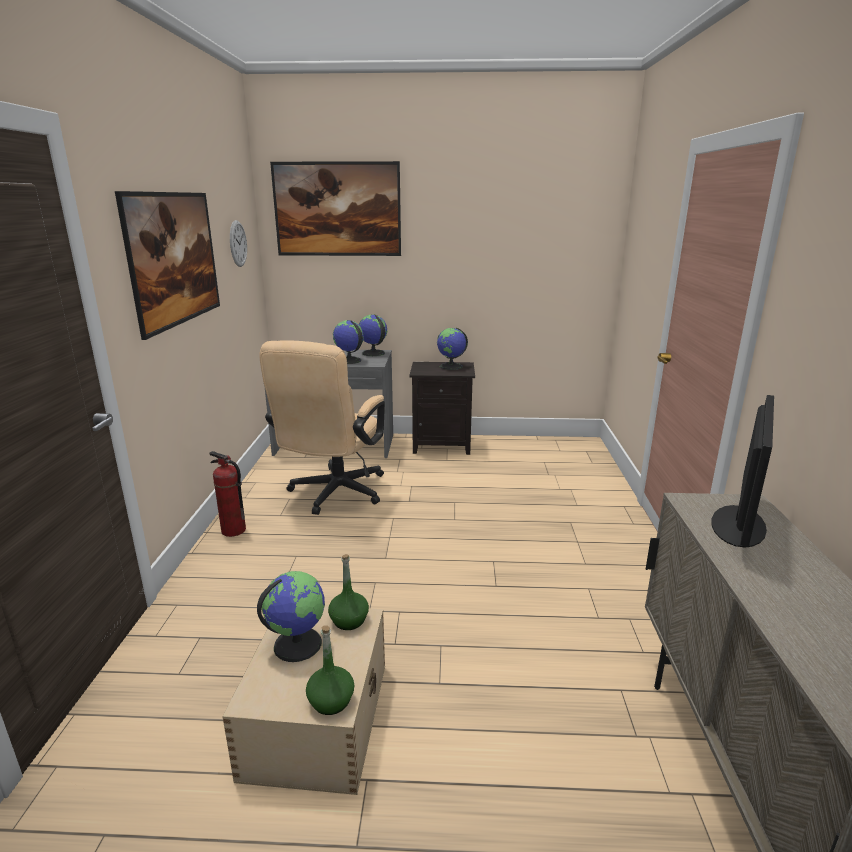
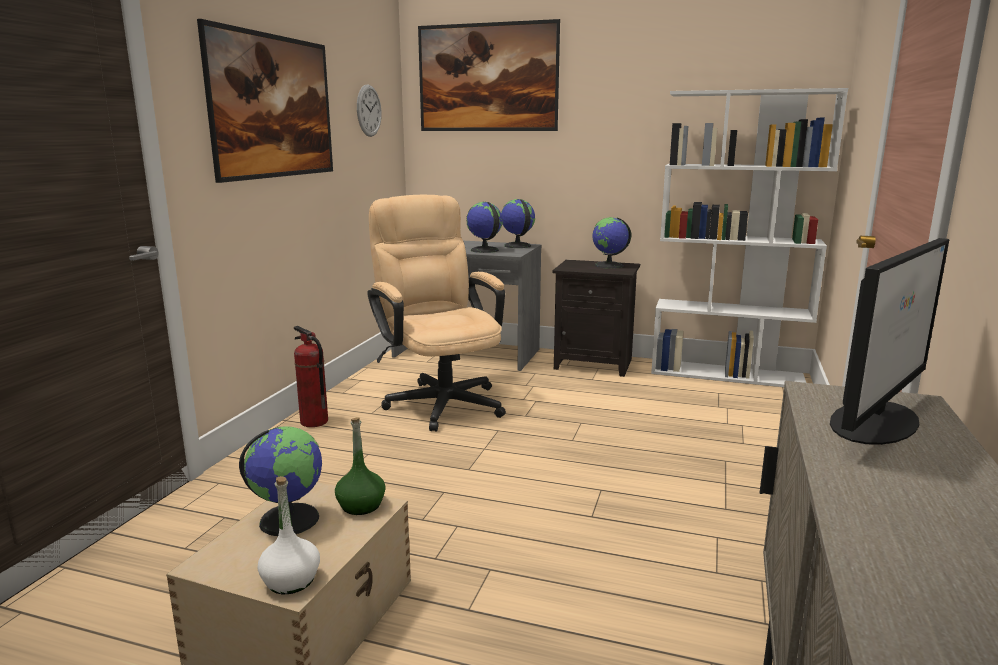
camera: 15 degrees right, 5 degrees down
beige office chair [260,340,385,515] -> beige office chair turned 120 degrees clockwise [367,195,506,432]
green bottle [306,626,355,715] -> white bottle [258,476,320,594]
none -> white bookcase [651,88,848,387]

